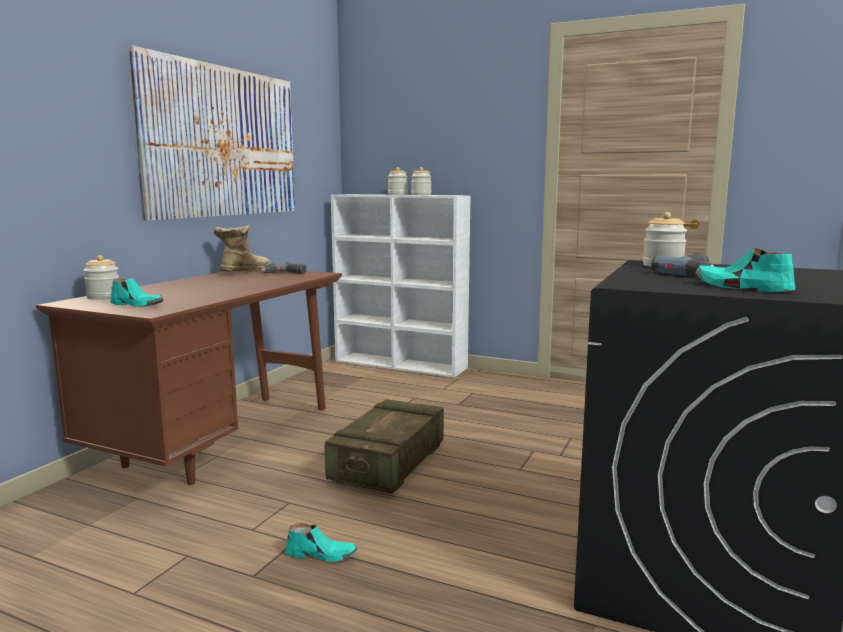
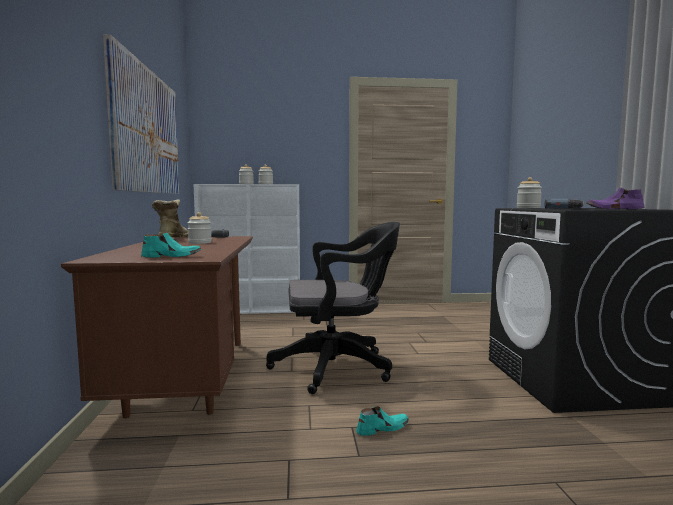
camera: 30 degrees left, 5 degrees down
jar [83,255,119,300] -> jar moved to [188,212,212,244]
crate [325,399,444,494] -> black office chair [266,222,400,394]
turquoise shoe [695,248,795,292] -> purple shoe [587,188,644,210]

